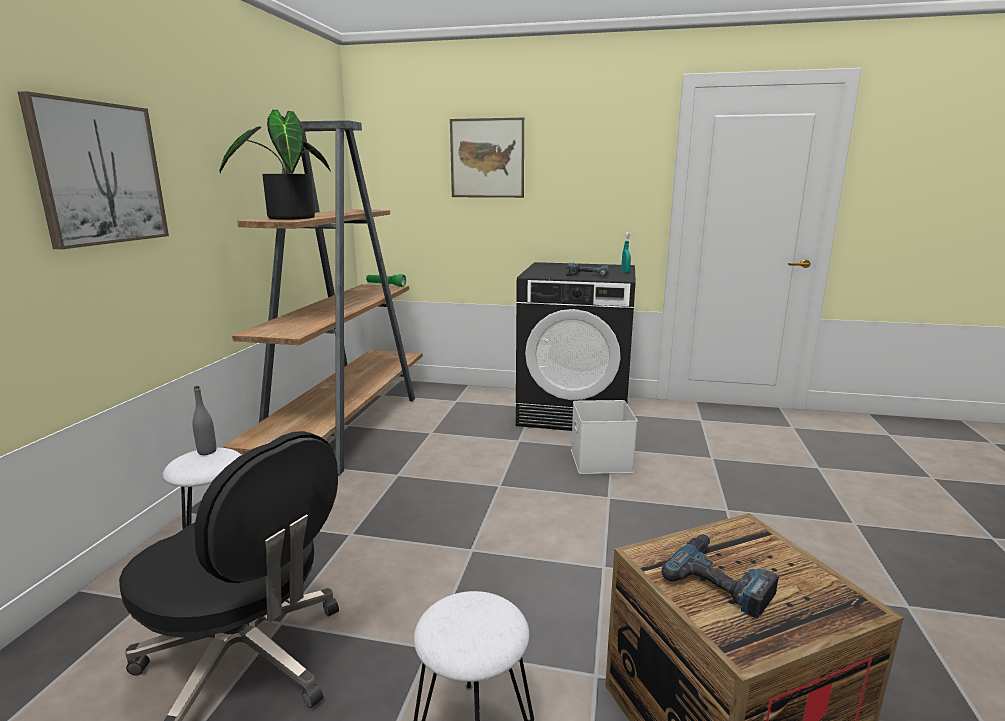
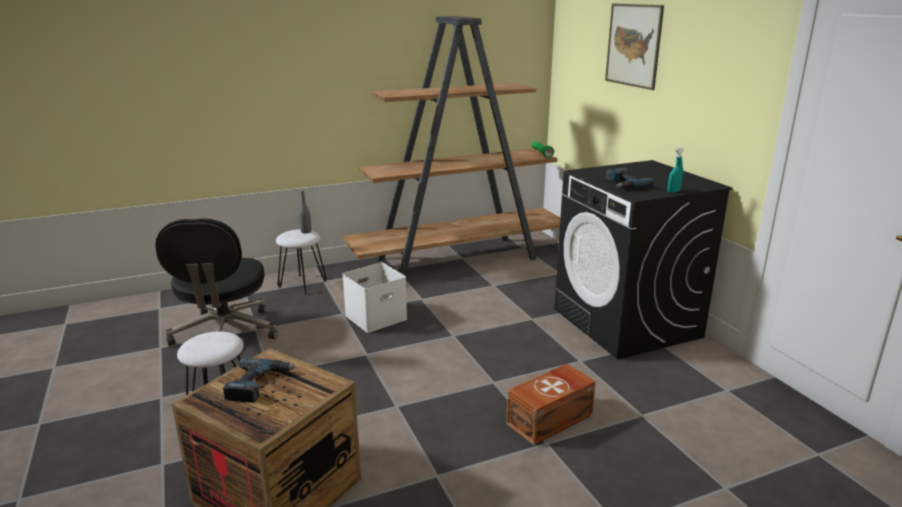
camera: 55 degrees right, 5 degrees up
picture [18,91,169,249] -> none
potted plant [220,110,330,220] -> none
white storage box [571,400,638,474] -> white storage box moved to [342,262,407,333]
none -> brown storage box [506,364,596,445]

